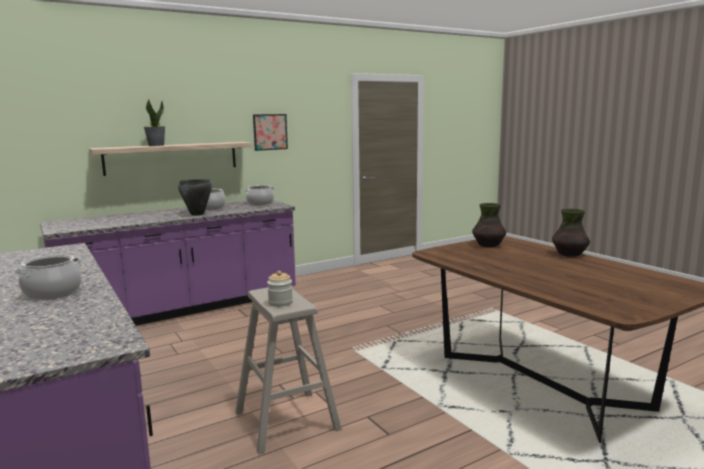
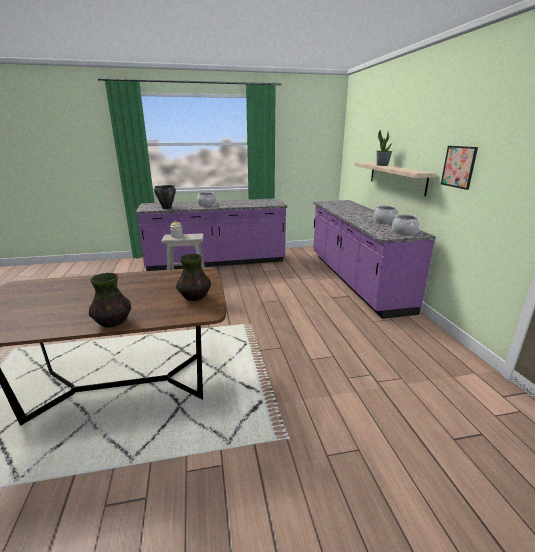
camera: 110 degrees right, 10 degrees up
black cooking pot [178,180,212,215] -> black cooking pot moved to [154,185,176,209]

